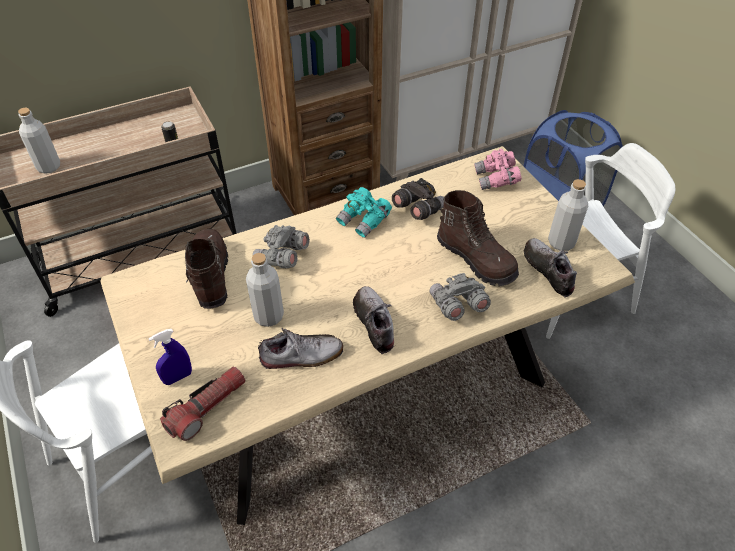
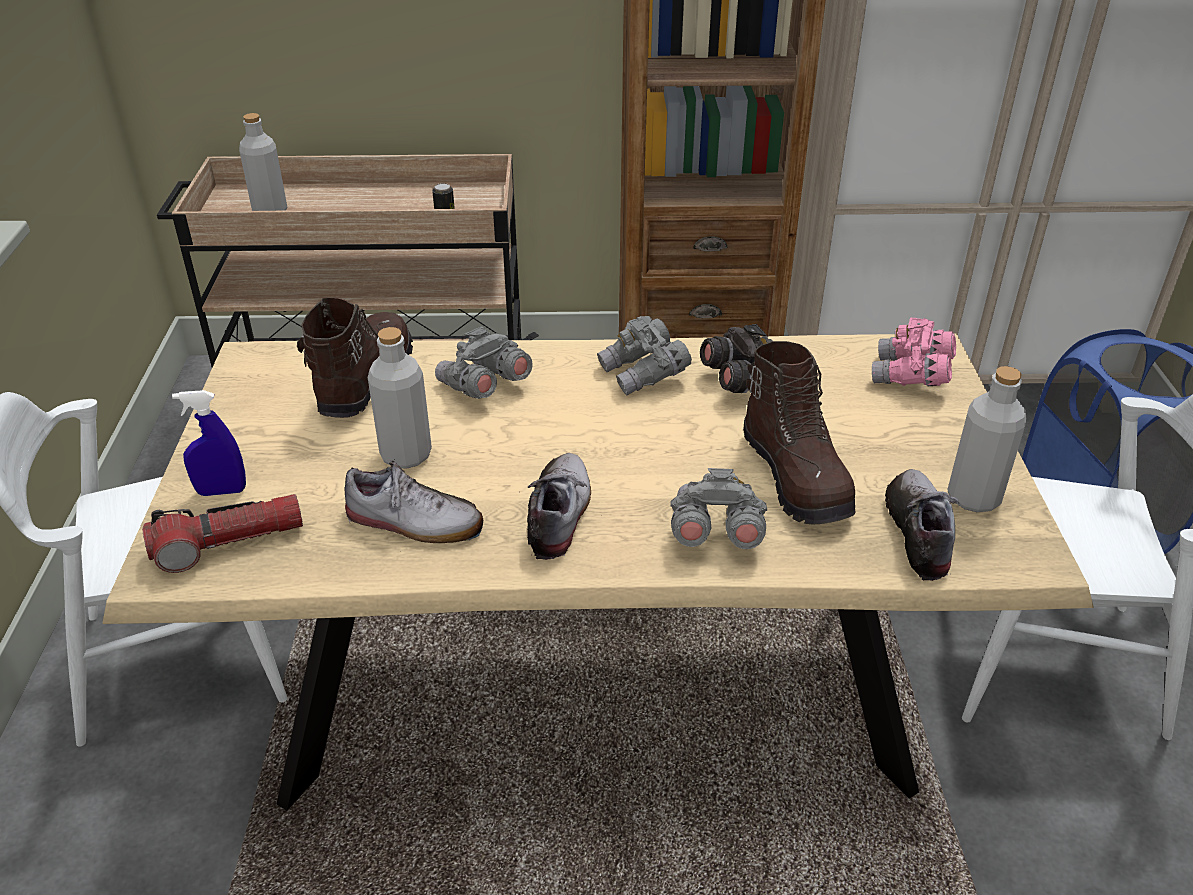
camera: 25 degrees right, 10 degrees down
turquoise binoculars [336,187,392,238] -> grey binoculars [597,316,692,395]

